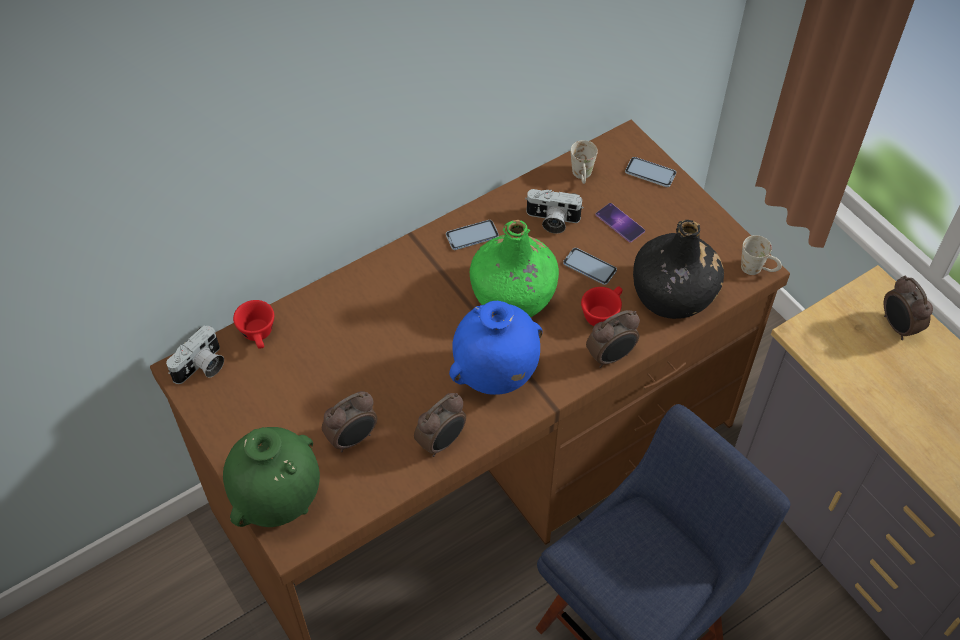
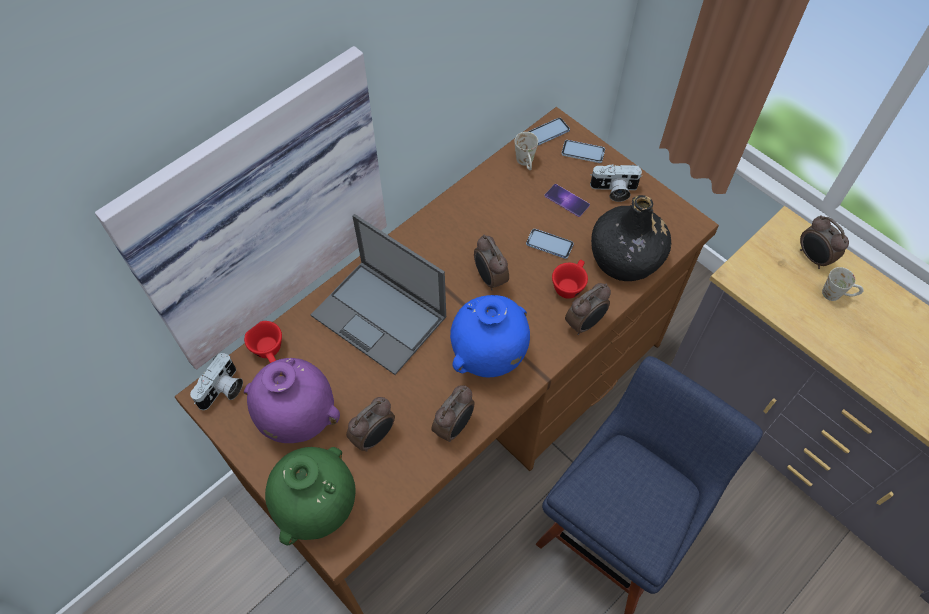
camera: 10 degrees left, 5 degrees up
phone [446,220,499,250] -> phone moved to [528,118,570,146]
green bottle [470,220,559,317] -> alarm clock [474,234,509,291]
camera [525,189,584,234] -> camera moved to [590,164,642,202]
white mug [741,235,782,275] -> white mug moved to [822,267,864,301]
none -> picture [95,46,387,370]
none -> purple vase [244,358,340,443]
none -> laptop [311,214,447,375]

